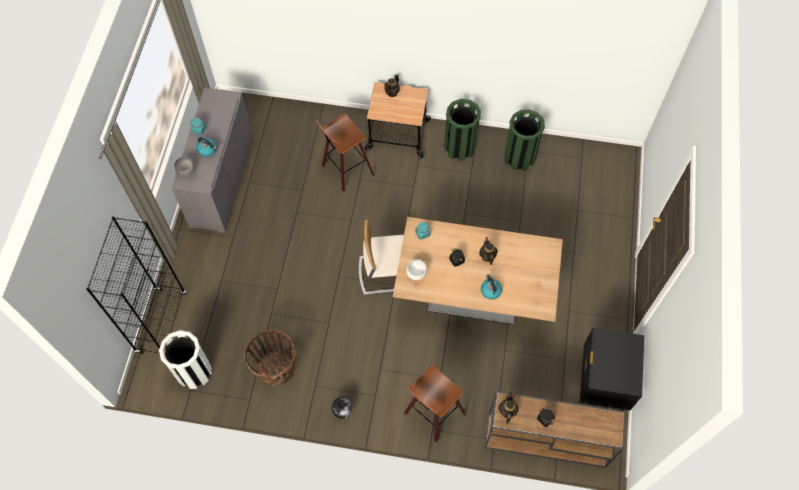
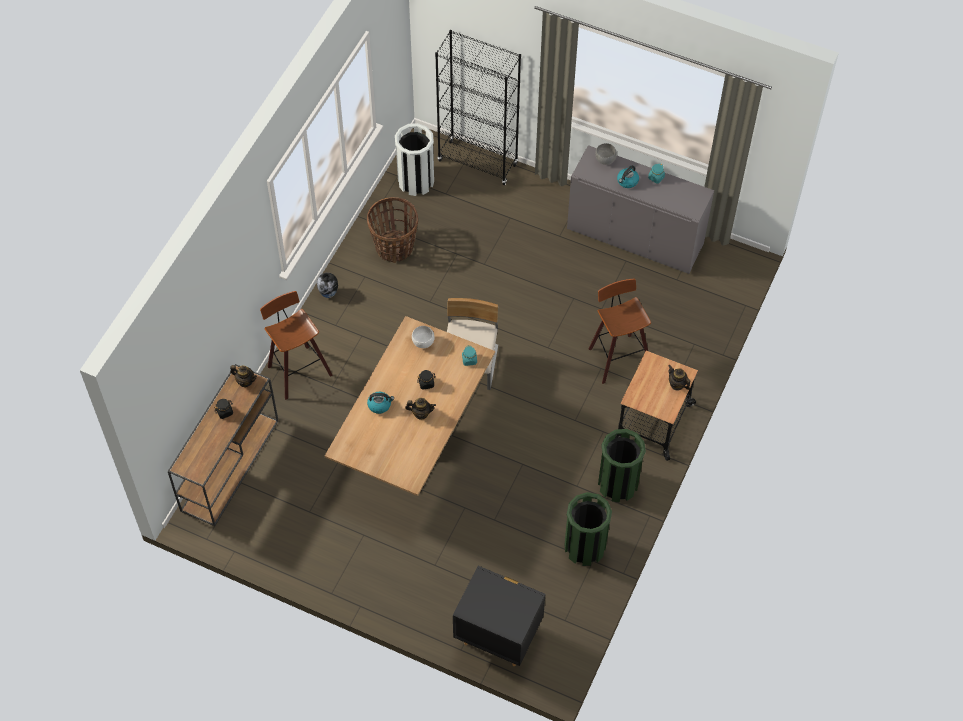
camera: 105 degrees right, 5 degrees down
black nightstand [580,328,645,410] -> black nightstand moved to [453,566,546,666]

